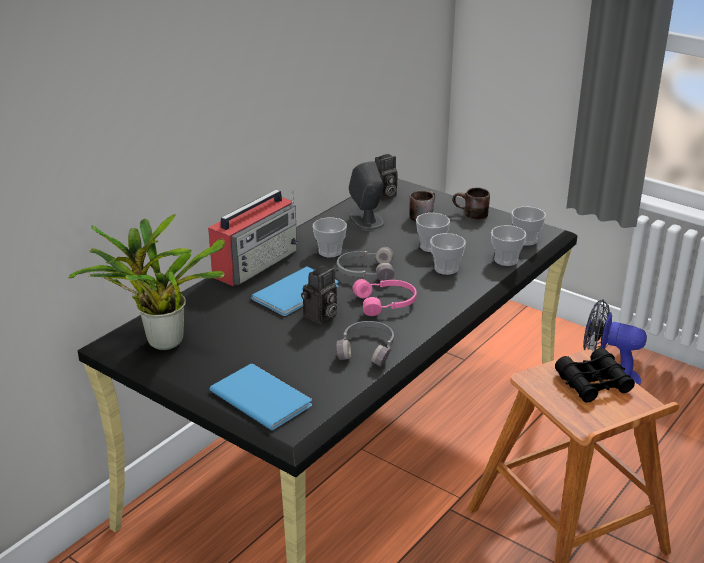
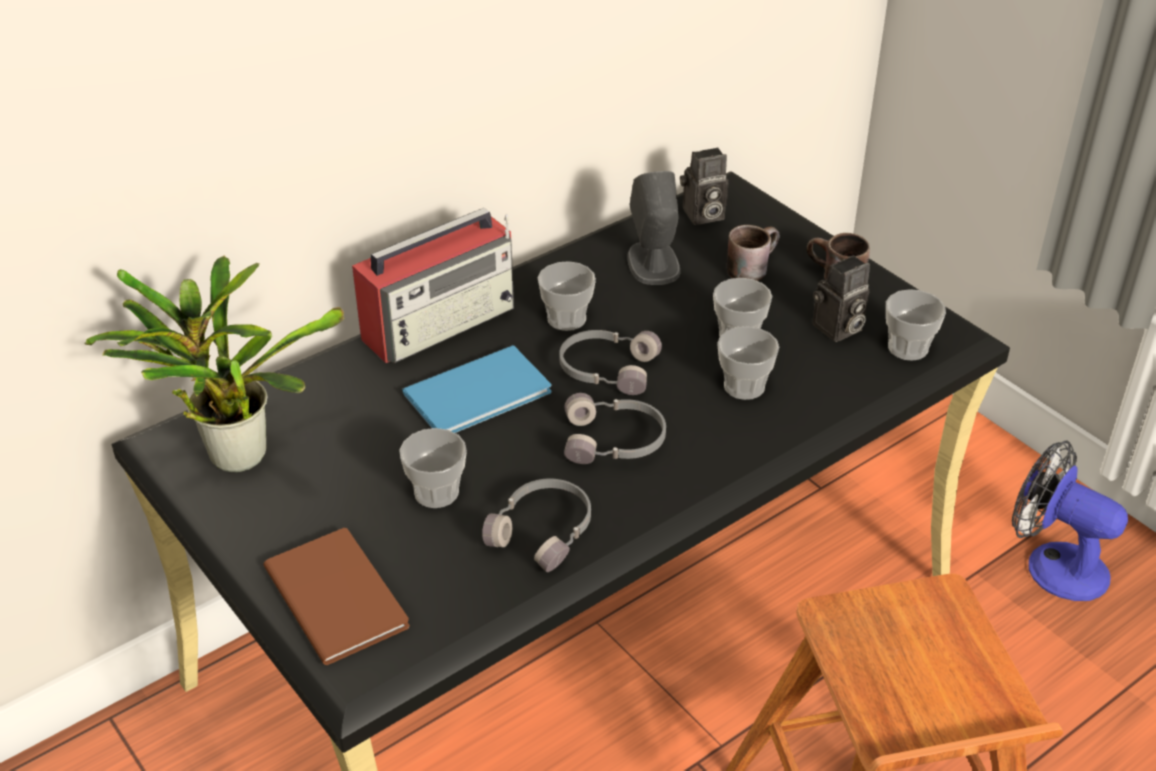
camera: 15 degrees right, 10 degrees up
blue book [210,364,312,431] -> brown book [263,528,410,665]
camera [301,266,337,325] -> camera moved to [812,255,870,342]
pink headphones [353,279,417,316] -> grey headphones [564,393,666,464]
cup [491,225,526,266] -> cup moved to [399,428,467,508]
black binoculars [555,348,635,402] -> none

